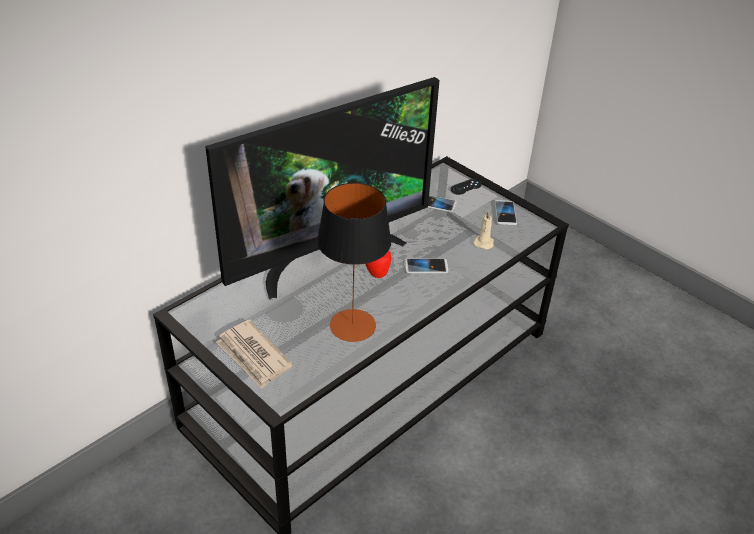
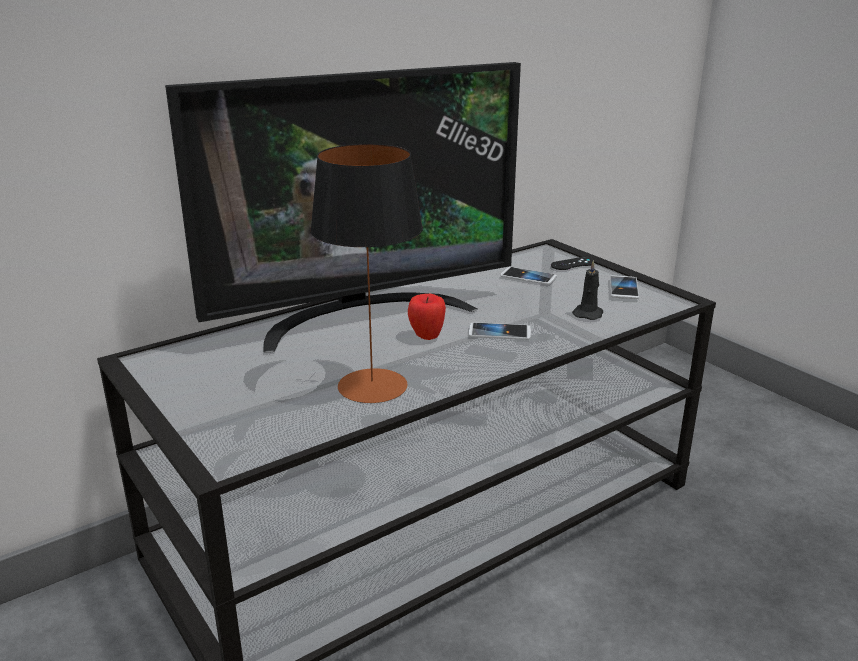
camera: 10 degrees right, 15 degrees down
newspaper [216,320,293,389] -> none
beige candle [473,210,494,249] -> black candle [572,260,603,320]

